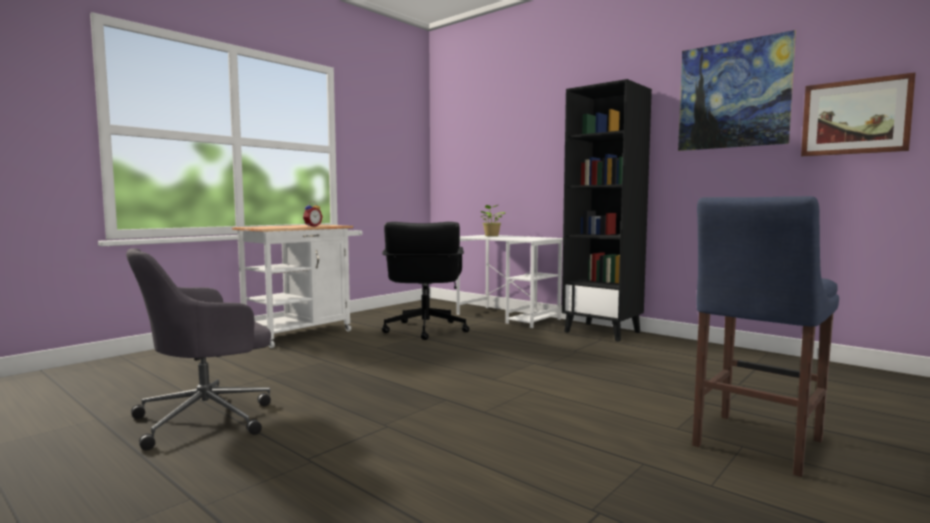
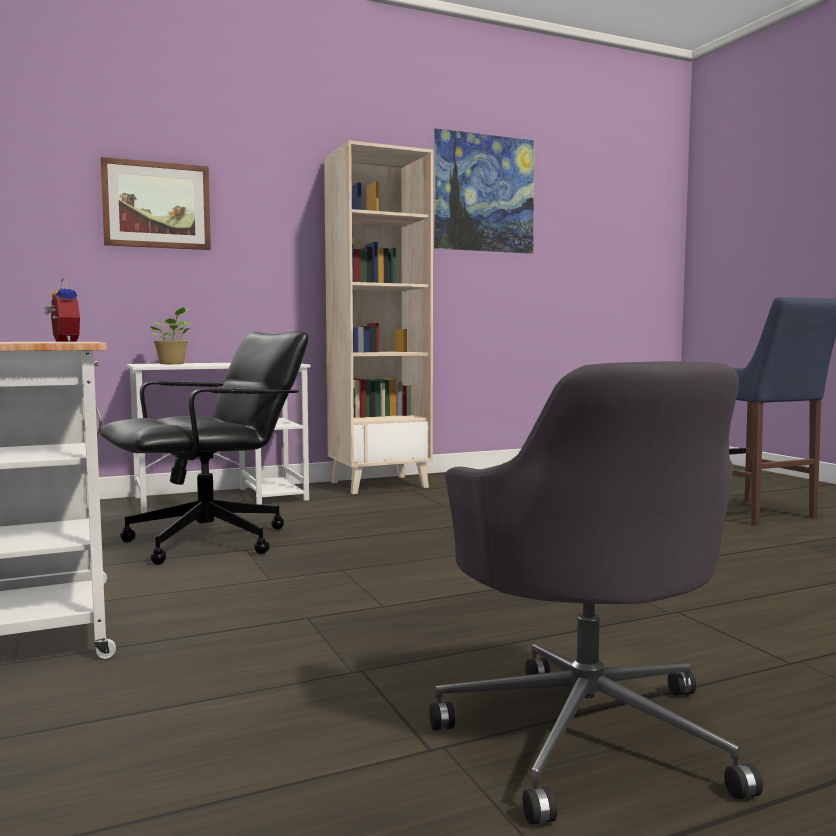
camera: 65 degrees left, 0 degrees up
black office chair [382,222,470,340] -> black office chair turned 60 degrees counterclockwise [100,331,308,565]
black bookcase [562,79,652,342] -> beige bookcase [324,140,433,494]
picture [801,72,916,156] -> picture moved to [100,157,211,250]

